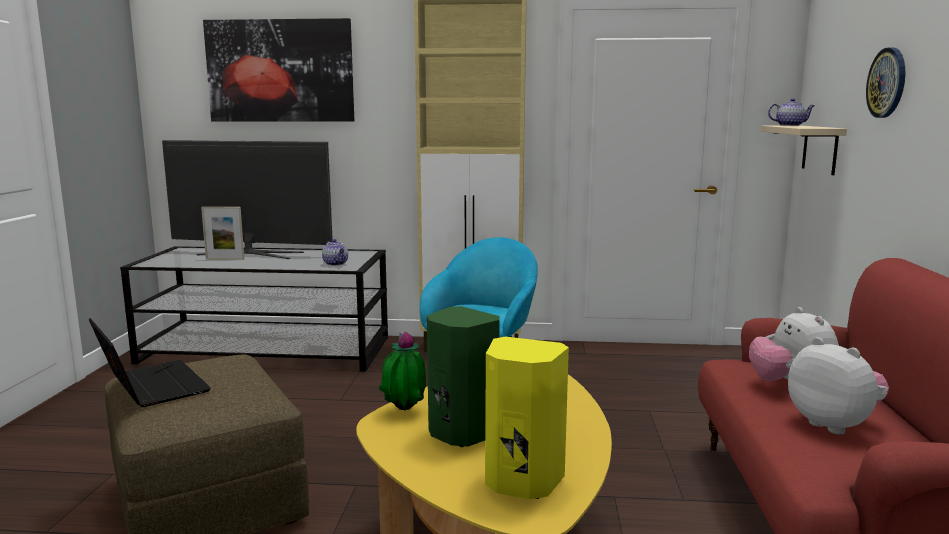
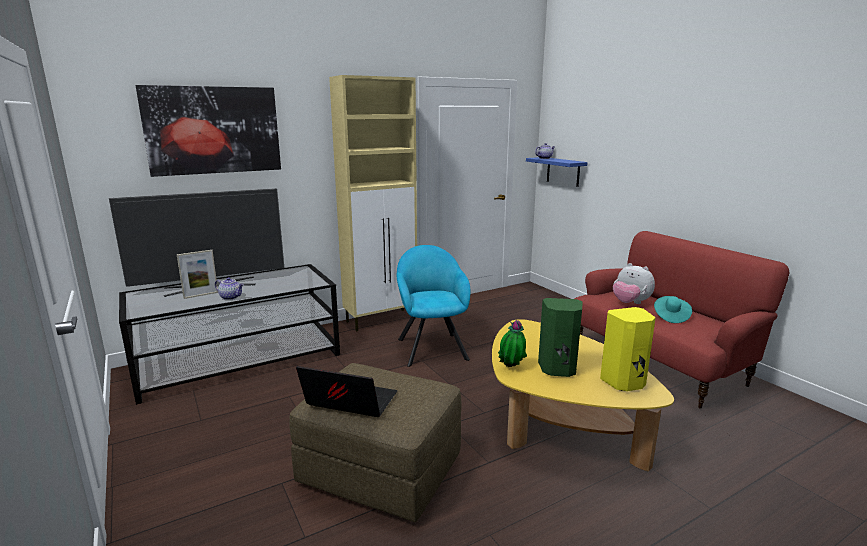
camera: 35 degrees left, 5 degrees up
teapot [322,239,348,266] -> teapot moved to [215,277,244,300]
beige shelf [761,125,847,175] -> blue shelf [526,157,588,187]
plush toy [788,337,889,435] -> turquoise hat [654,296,692,323]
wall clock [866,47,905,118] -> none

